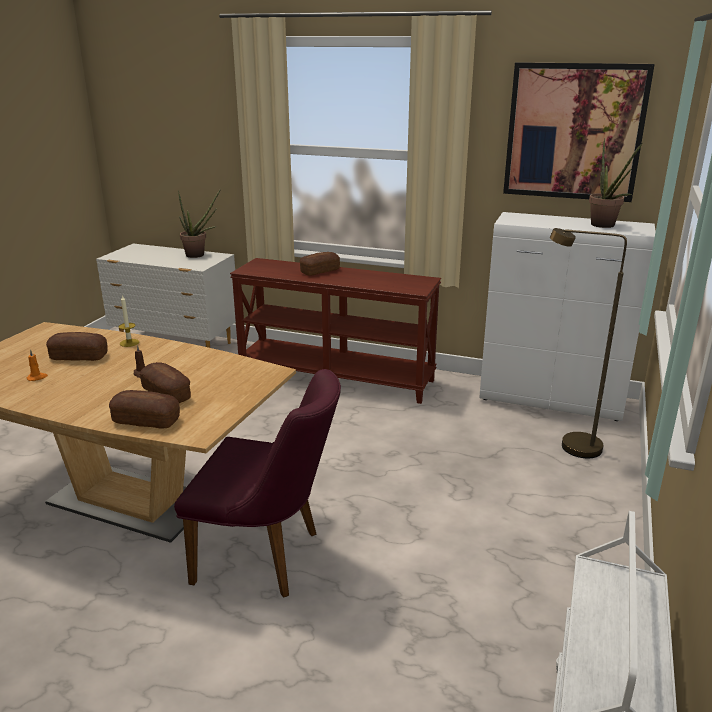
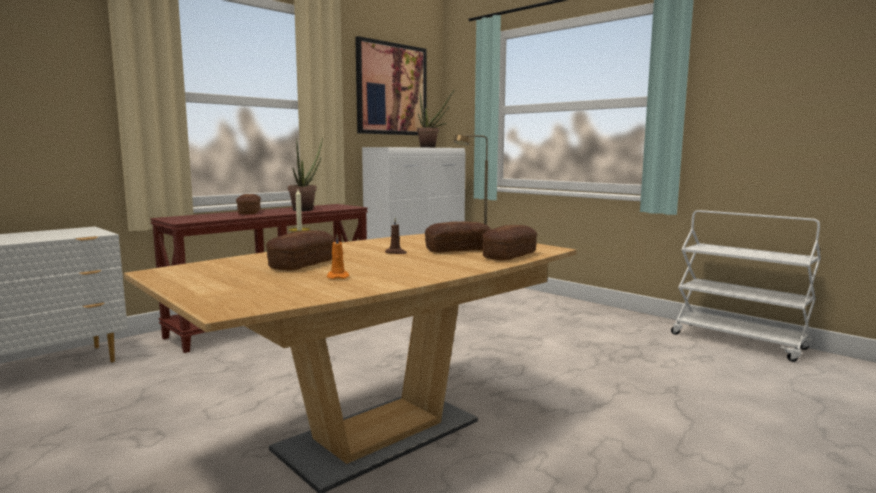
camera: 65 degrees left, 15 degrees down
purple chair [174,369,341,598] -> none
potted plant [178,188,221,258] -> potted plant moved to [288,137,323,211]

